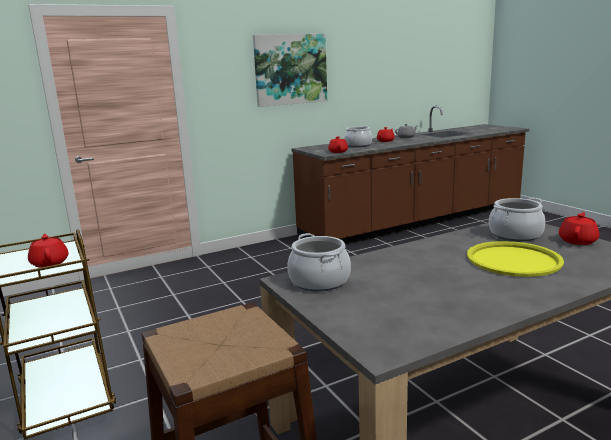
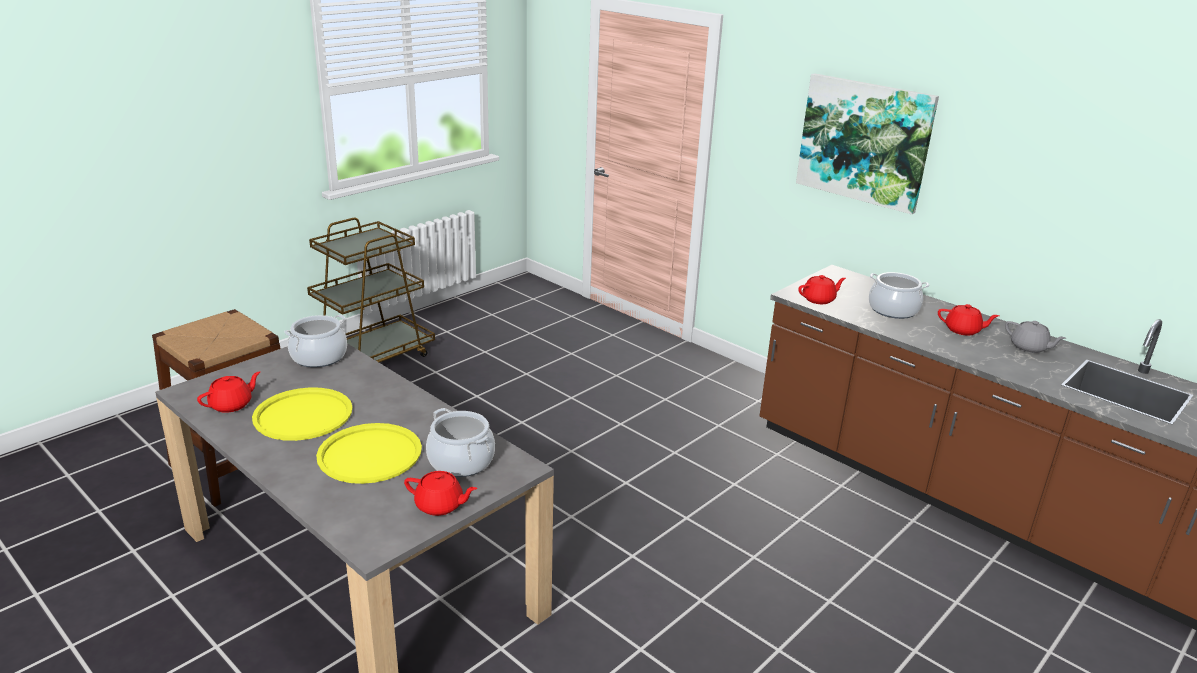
camera: 70 degrees right, 10 degrees up
red teapot [28,234,68,268] -> red teapot moved to [197,371,260,413]
none -> yellow tray [252,387,353,441]

